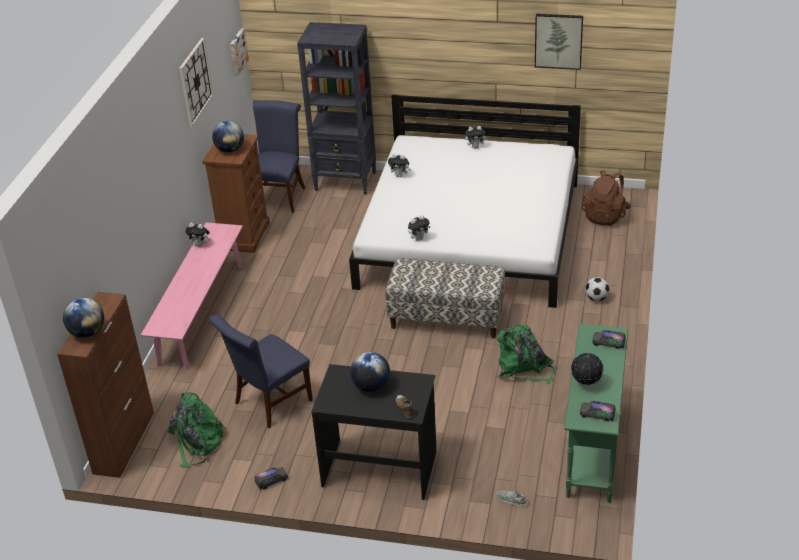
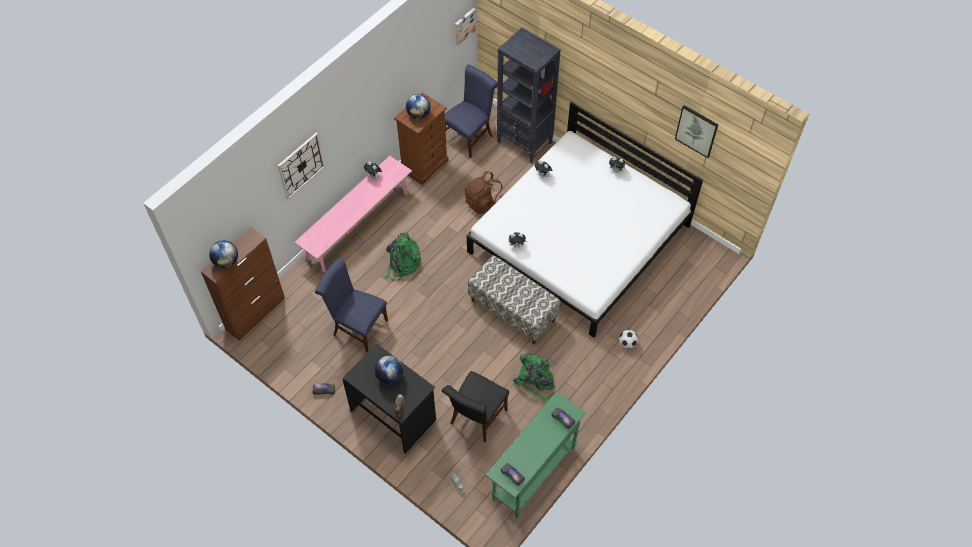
camera: 25 degrees right, 20 degrees up
green backpack [168,392,226,467] -> green backpack moved to [384,232,422,280]
wall clock [179,38,213,127] -> wall clock moved to [278,132,325,199]
blue chair [209,315,313,428] -> blue chair turned 45 degrees clockwise [315,257,388,352]
globe [571,353,603,385] -> none
brown backpack [582,170,631,226] -> brown backpack moved to [465,171,504,214]
none -> black chair [441,371,509,442]

